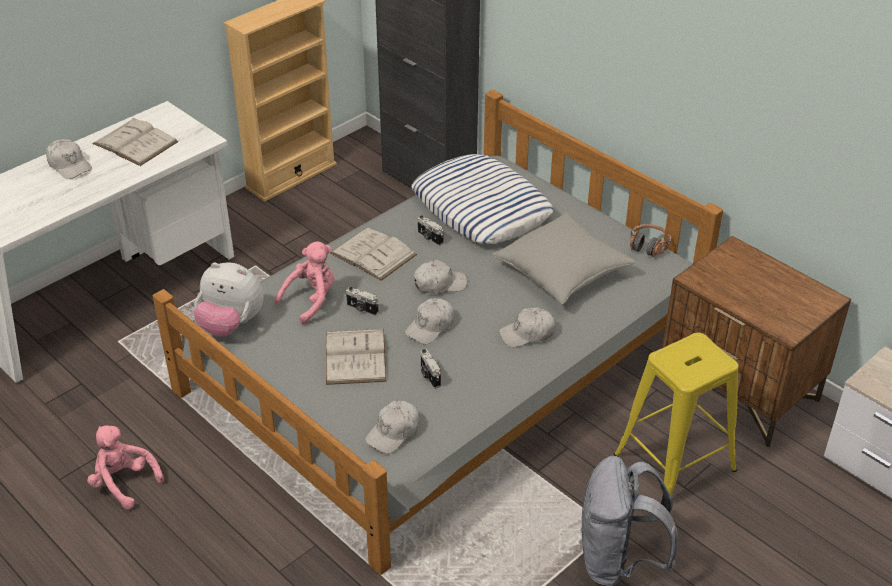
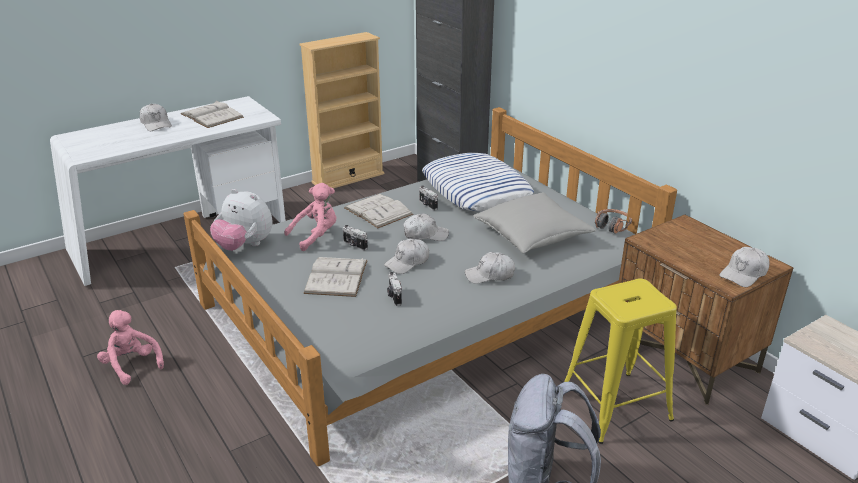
camera: 10 degrees right, 10 degrees down
white cap [365,401,420,454] -> white cap moved to [719,247,770,287]

